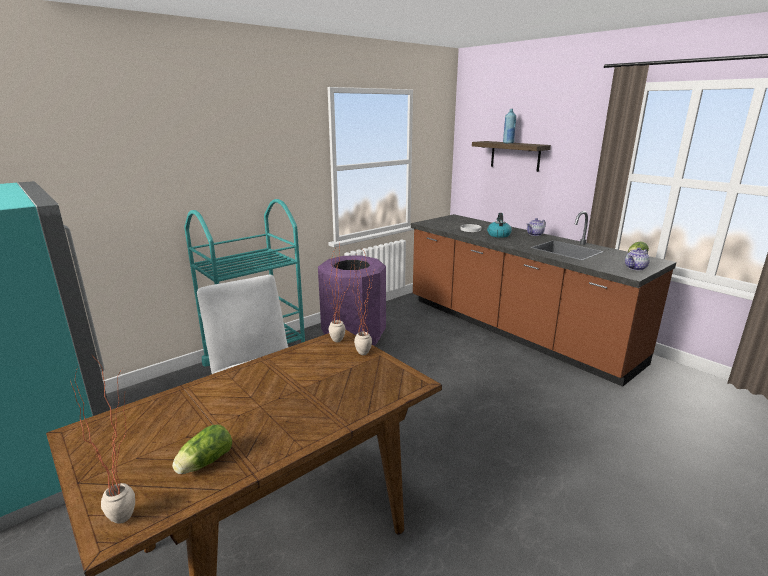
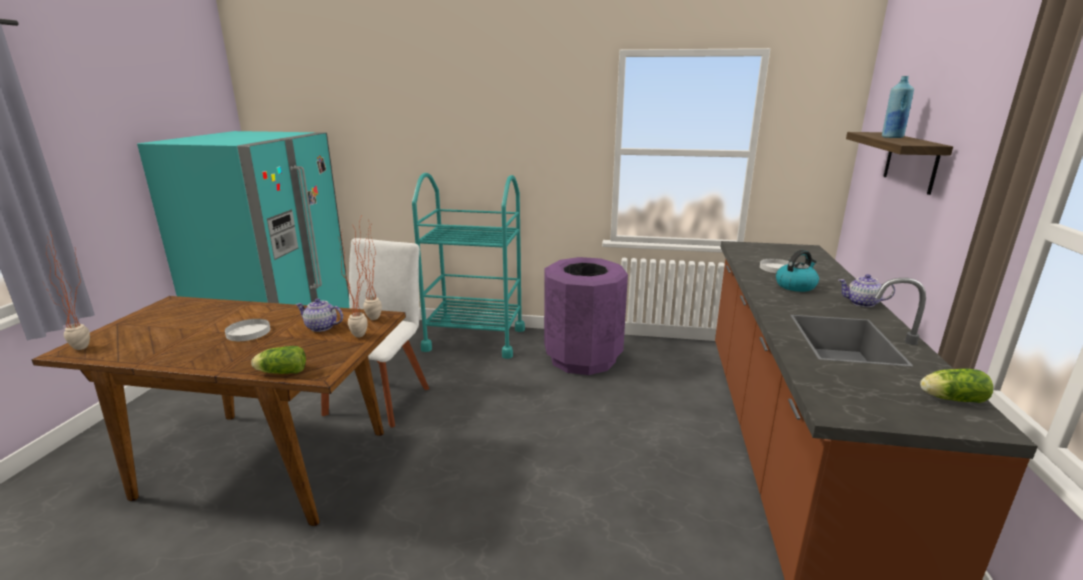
camera: 50 degrees right, 0 degrees up
lettuce [172,425,232,474] -> lettuce moved to [251,346,306,374]
teapot [625,248,650,271] -> teapot moved to [295,298,343,332]
none -> white plate [225,319,270,341]

